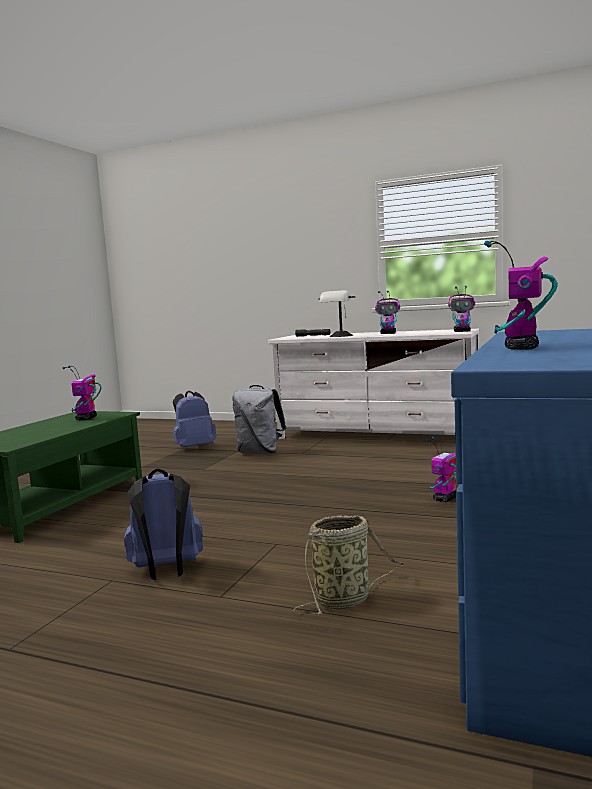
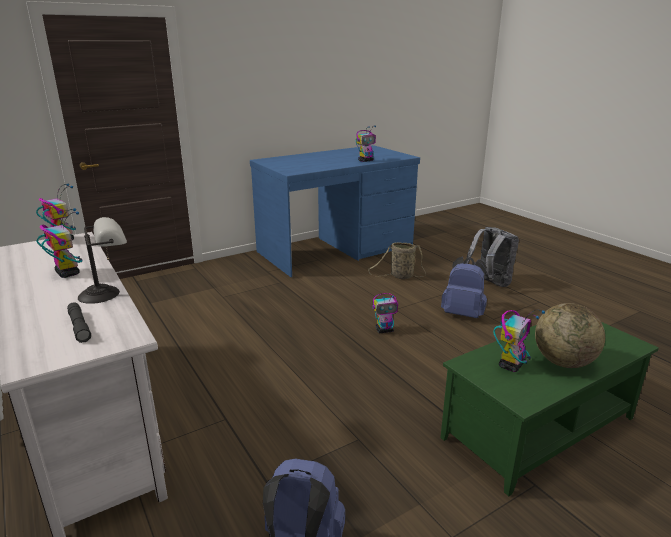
camera: 145 degrees left, 15 degrees up
grey backpack [232,385,287,454] -> grey backpack moved to [465,227,519,287]
toy robot [425,437,456,502] -> toy robot moved to [372,293,398,333]
none -> globe [535,303,605,368]

